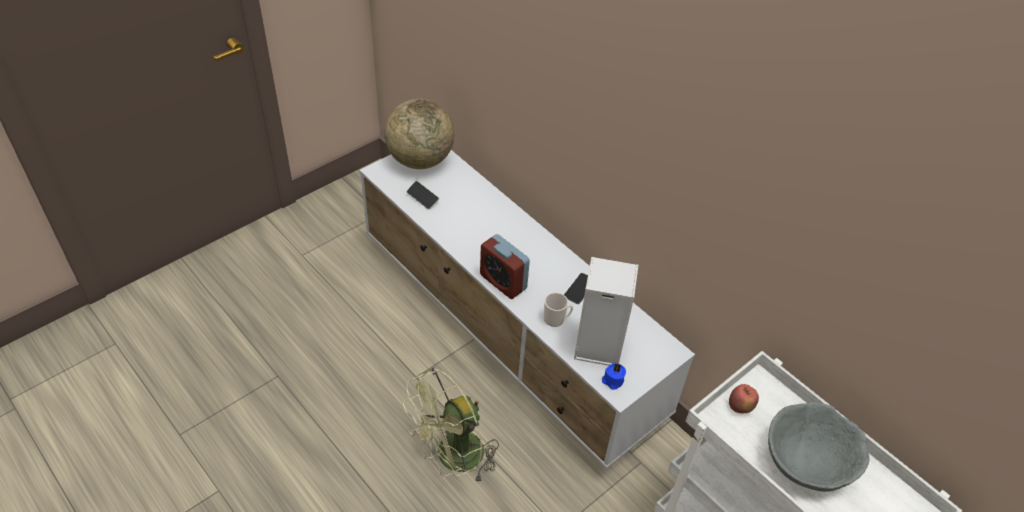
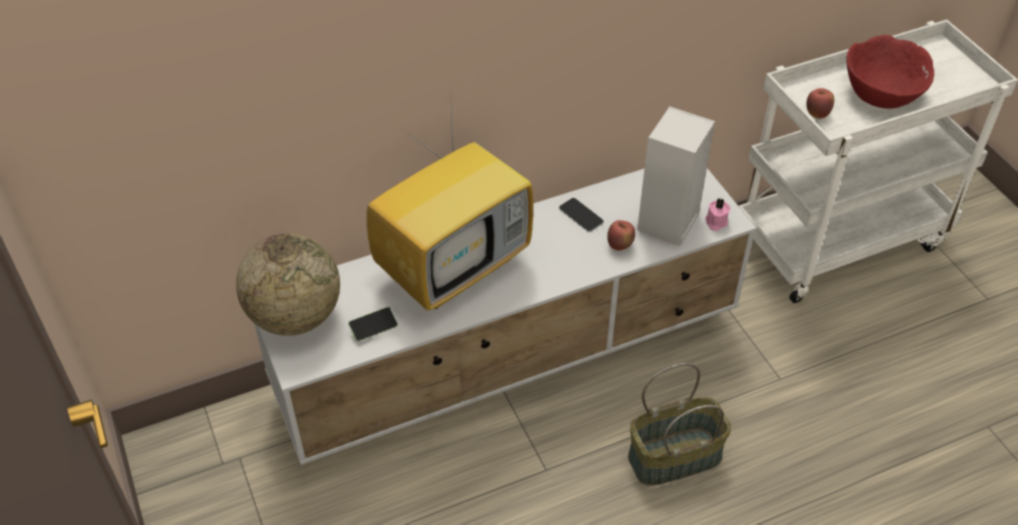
camera: 70 degrees left, 0 degrees up
green fan [403,367,499,484] -> basket [628,363,732,486]
alarm clock [480,234,530,299] -> none
mug [544,292,573,327] -> apple [607,220,635,250]
blue candle [602,363,626,390] -> pink candle [705,198,730,231]
grey bowl [768,402,870,492] -> red bowl [846,35,934,109]
none -> television [367,87,533,311]

